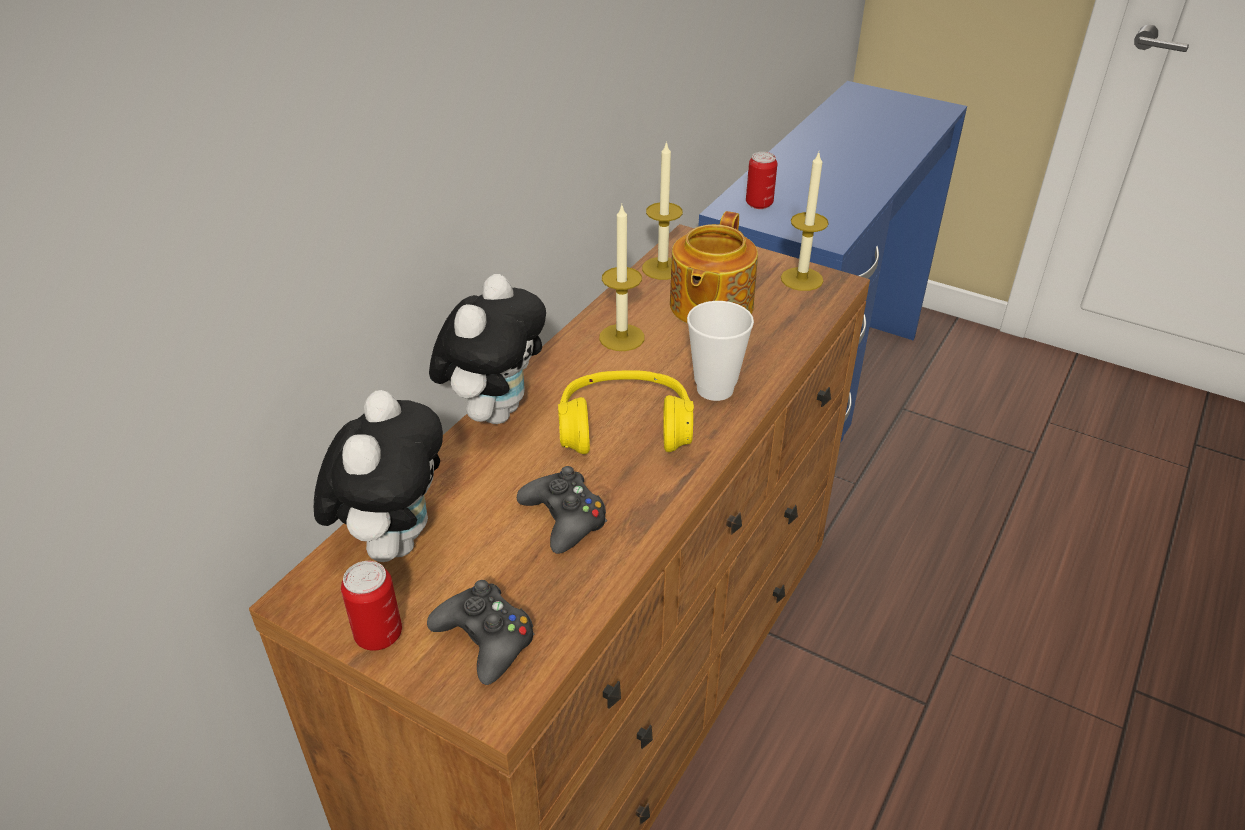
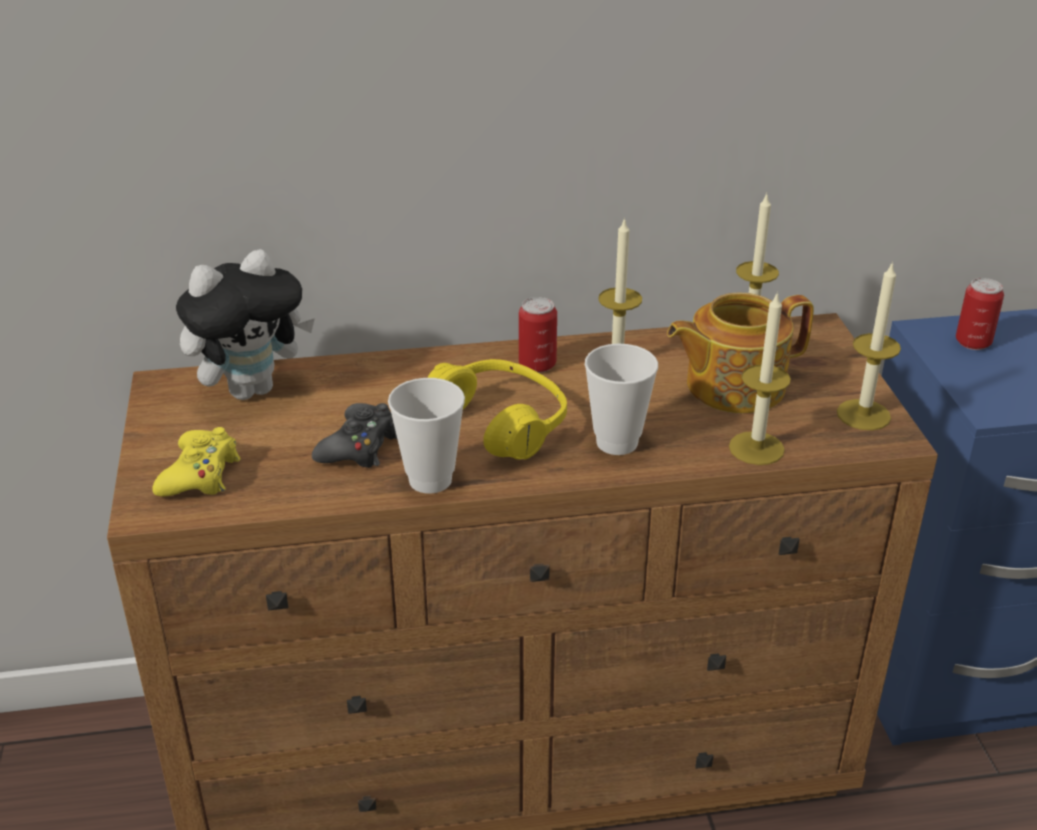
camera: 50 degrees right, 5 degrees down
can [341,561,402,651] -> can moved to [519,297,557,373]
black game controller [427,580,535,685] -> yellow game controller [152,427,240,496]
plush toy [429,274,546,424] -> none
none -> cup [388,378,465,494]
none -> candle [729,291,791,465]

